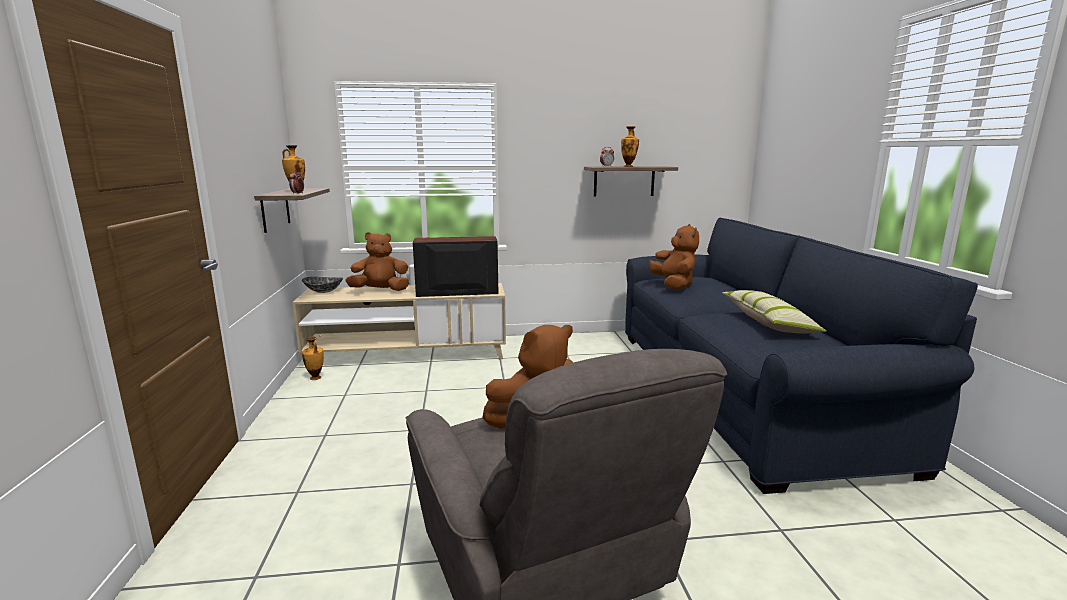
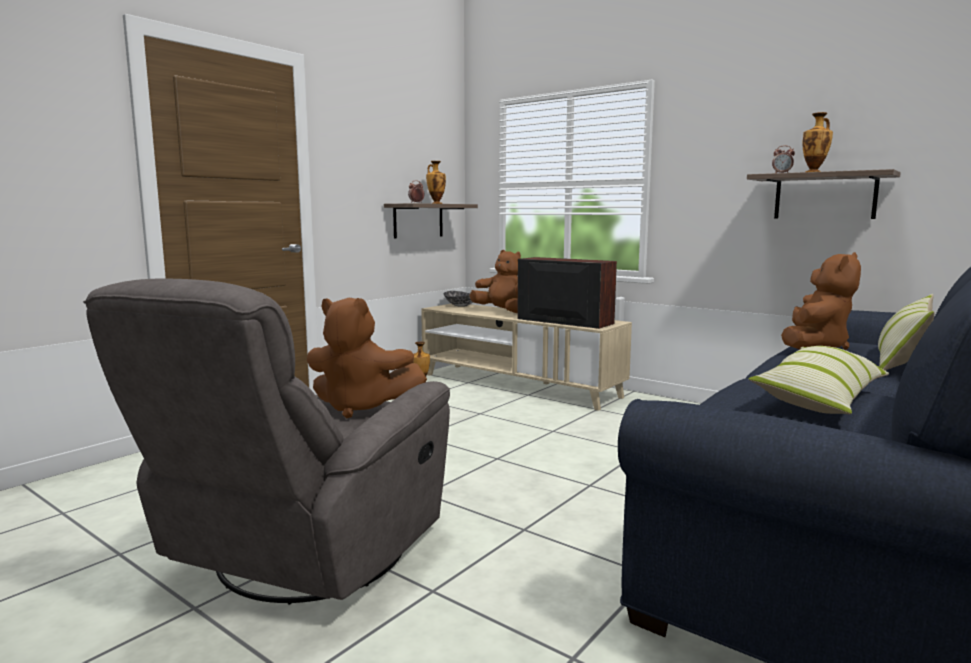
camera: 45 degrees right, 5 degrees down
none -> pillow [878,294,935,371]

